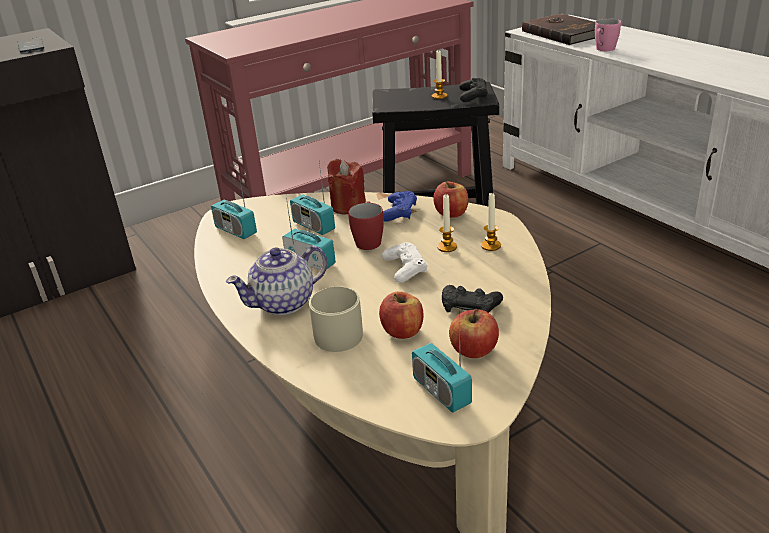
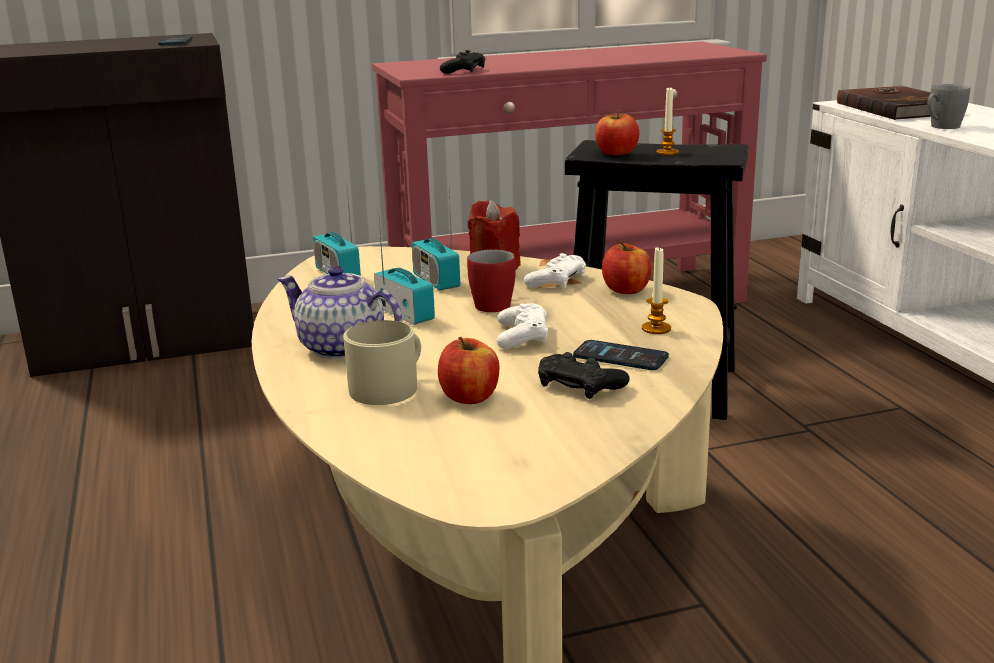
camera: 15 degrees right, 10 degrees down
teapot [226,246,327,315] -> teapot turned 45 degrees clockwise [277,266,402,359]
blue game controller [383,191,417,221] -> white game controller [524,253,586,289]
radio [412,310,472,413] -> none
candle [437,194,457,252] -> none
apple [449,309,499,358] -> apple moved to [595,110,639,155]
black game controller [459,78,488,102] -> black game controller moved to [440,50,485,74]
pink mug [595,19,621,51] -> grey mug [928,84,971,129]
none -> phone [573,340,669,370]

